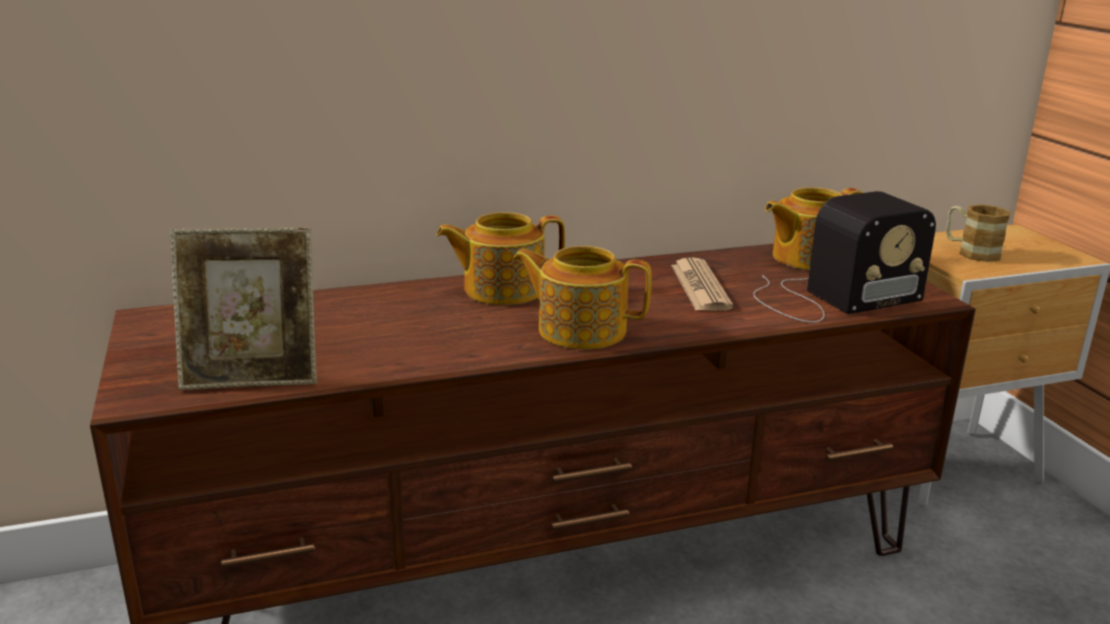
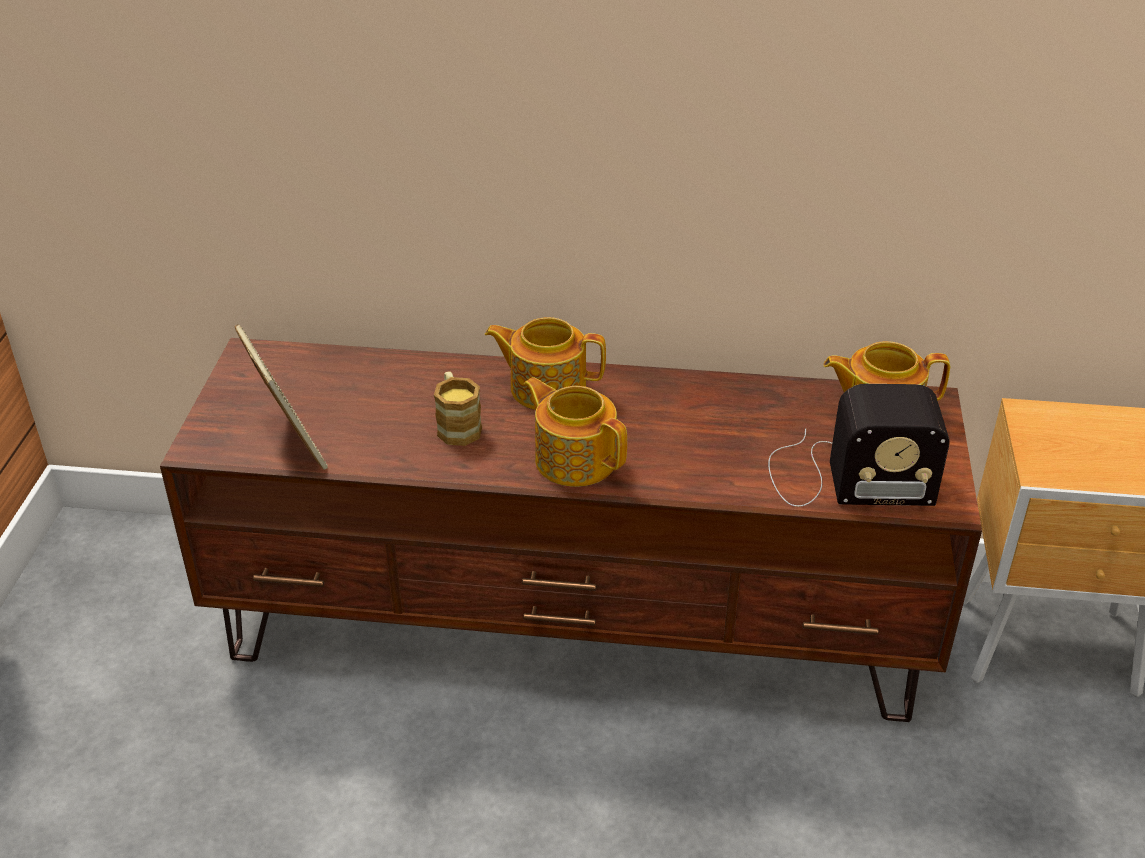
camera: 25 degrees right, 15 degrees up
picture frame [170,228,317,390] -> picture frame turned 135 degrees counterclockwise [235,324,328,470]
newspaper [671,257,734,311] -> none
mug [946,204,1011,262] -> mug moved to [434,372,482,446]

